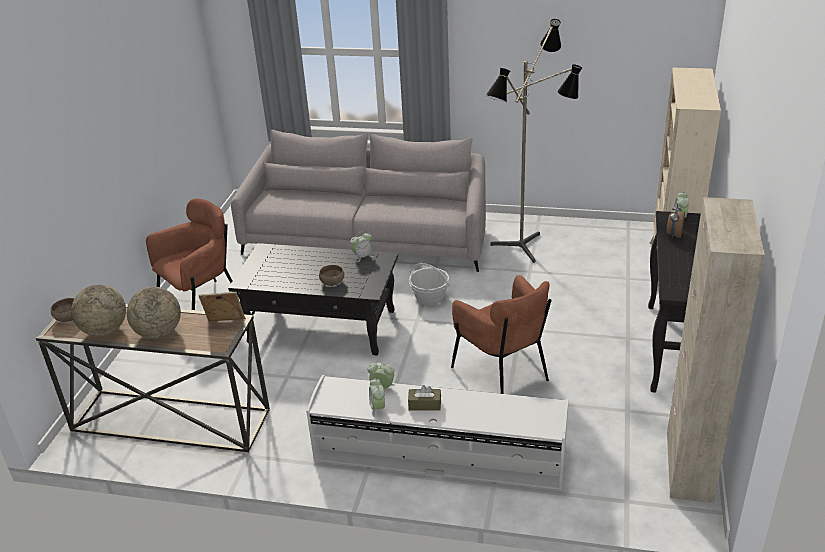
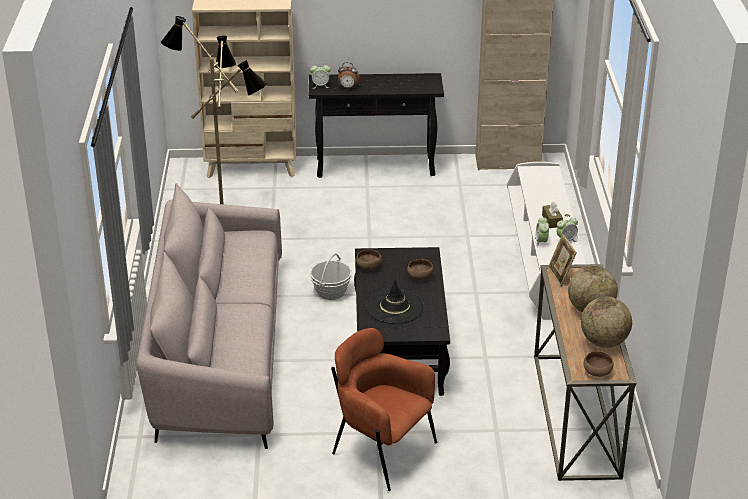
camera: 105 degrees left, 0 degrees up
alarm clock [350,232,374,262] -> brown bowl [356,249,382,271]
brown armchair [451,275,552,394] -> none
none -> black hat [366,279,424,324]

